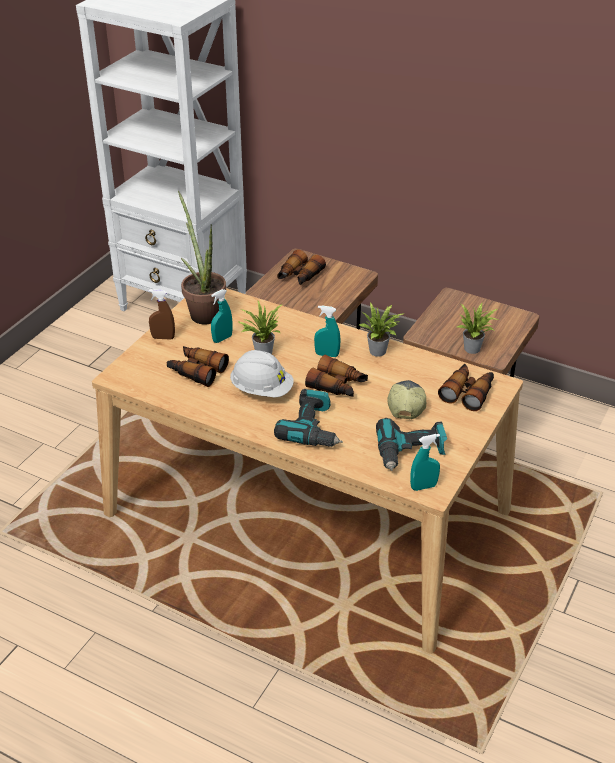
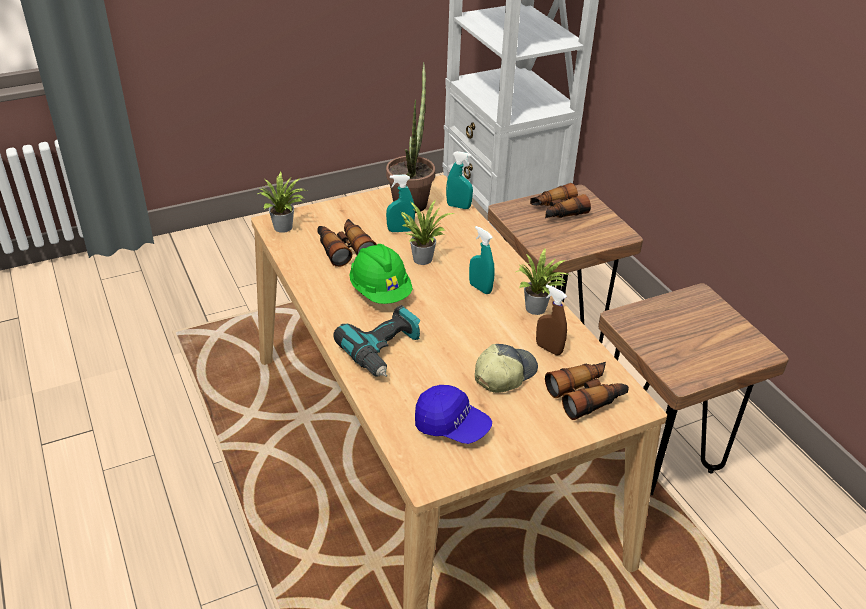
camera: 35 degrees right, 0 degrees up
brown spray bottle [149,289,175,340] -> brown spray bottle moved to [536,284,567,355]
white hard hat [230,350,294,397] -> green hard hat [349,244,413,304]
binoculars [305,354,368,397] -> none
power drill [376,418,447,471] -> blue cap [415,385,492,444]
turquoise spray bottle [410,434,440,491] -> turquoise spray bottle moved to [446,151,473,209]
potted plant [457,303,498,354] -> potted plant moved to [257,172,304,233]

